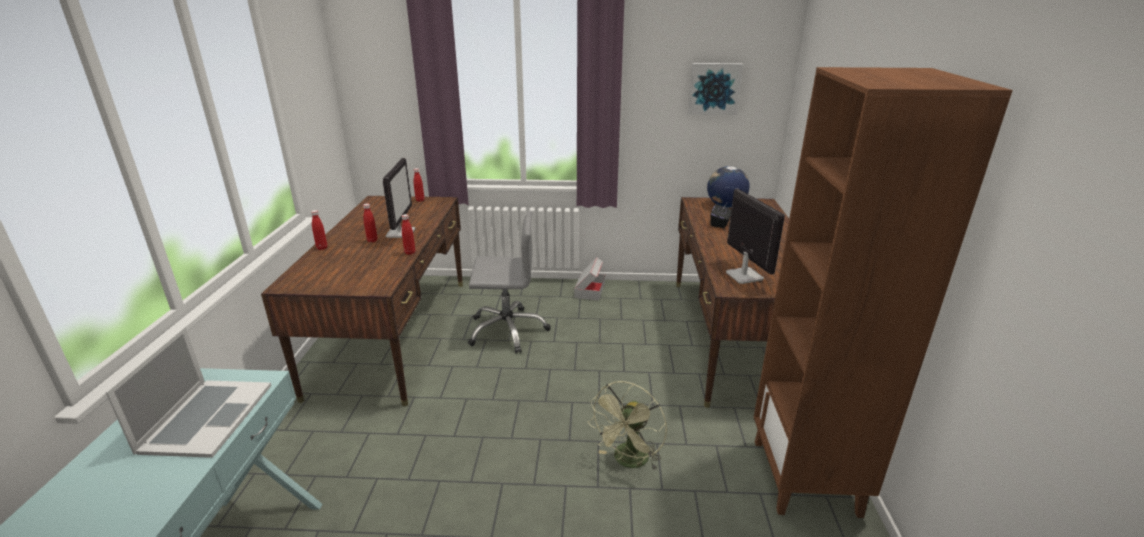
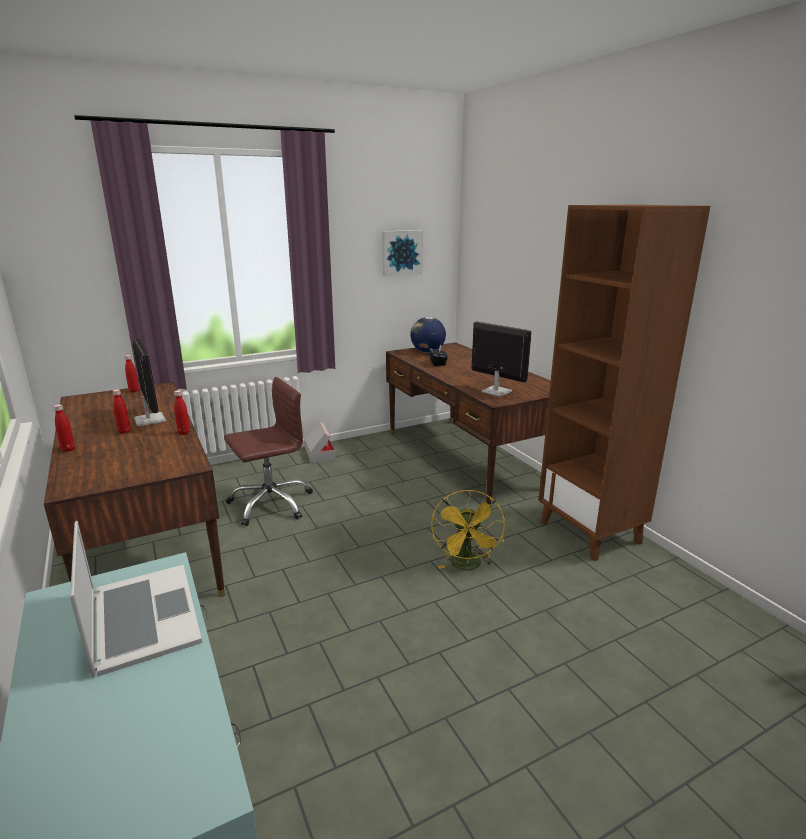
camera: 30 degrees left, 5 degrees down
grey office chair [468,211,551,354] -> brown office chair [224,377,313,526]
green fan [588,381,667,470] -> yellow fan [431,489,505,571]

